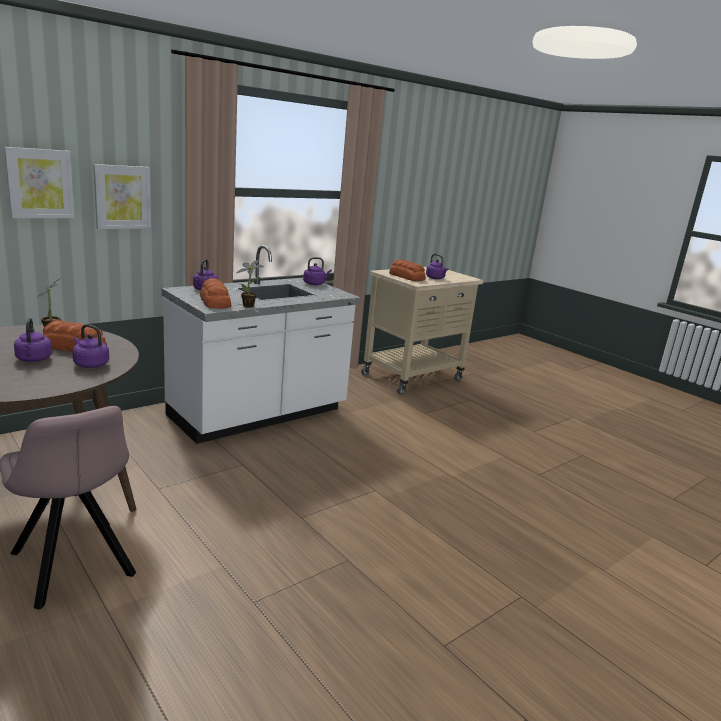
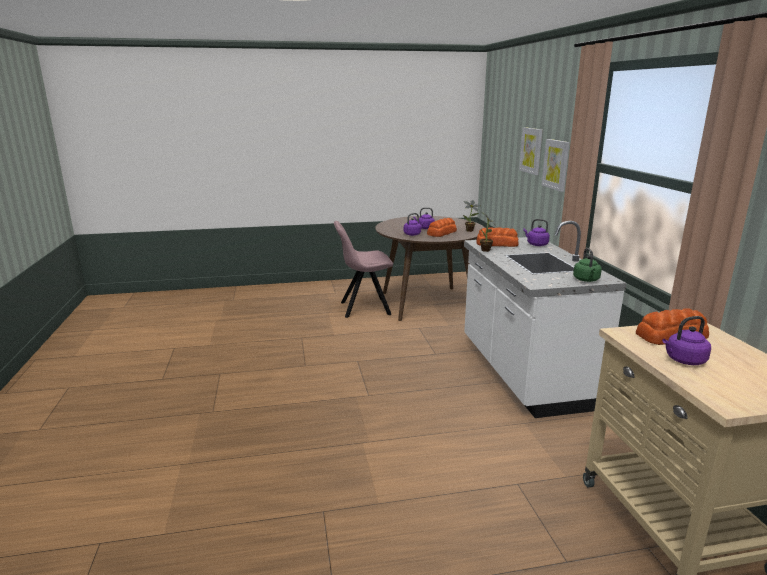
camera: 120 degrees right, 0 degrees up
purple kettle [303,257,332,285] -> green kettle [573,248,602,282]

